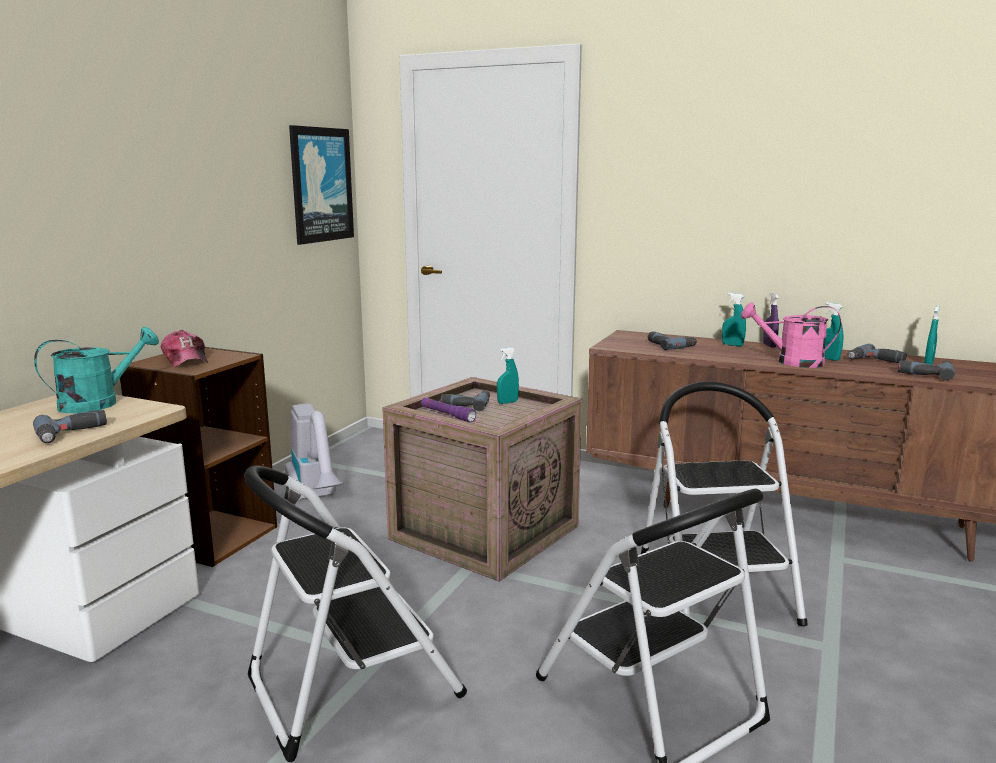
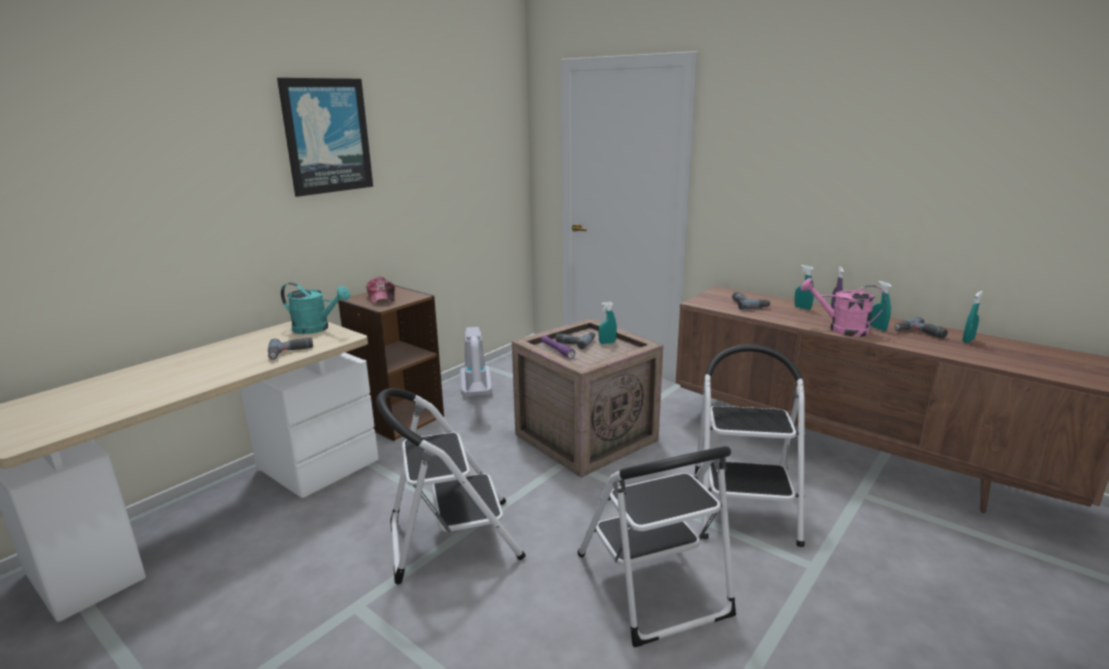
camera: 15 degrees right, 5 degrees up
turquoise watering can [34,327,159,413] -> turquoise watering can turned 45 degrees clockwise [281,283,350,334]
picture [289,125,354,245] -> picture moved to [277,78,373,197]
power drill [898,360,955,381] -> none

